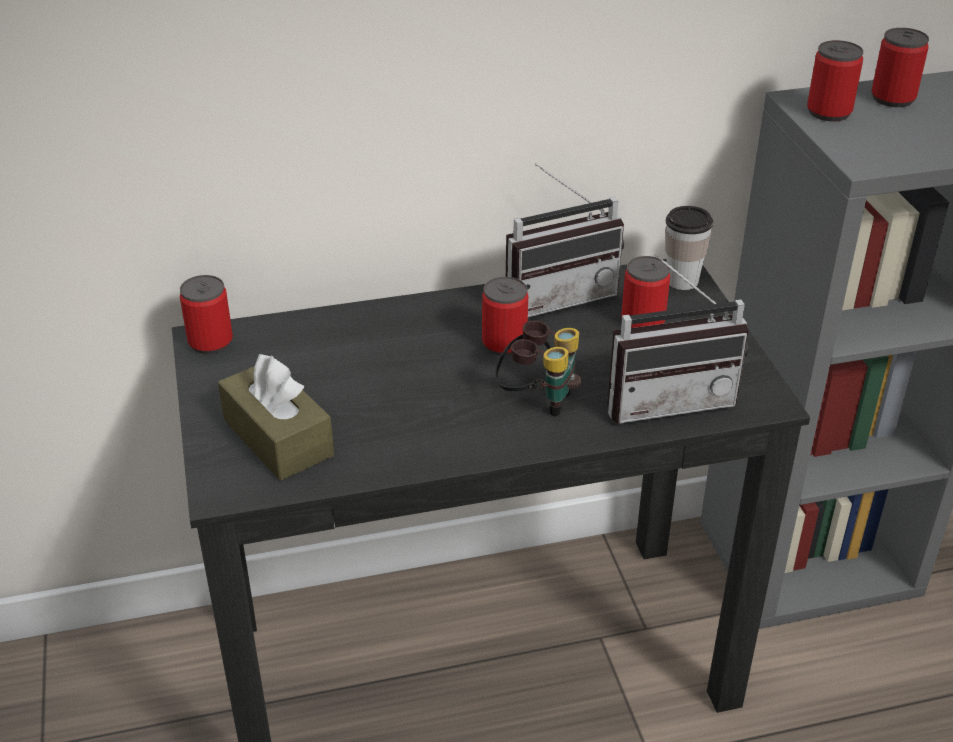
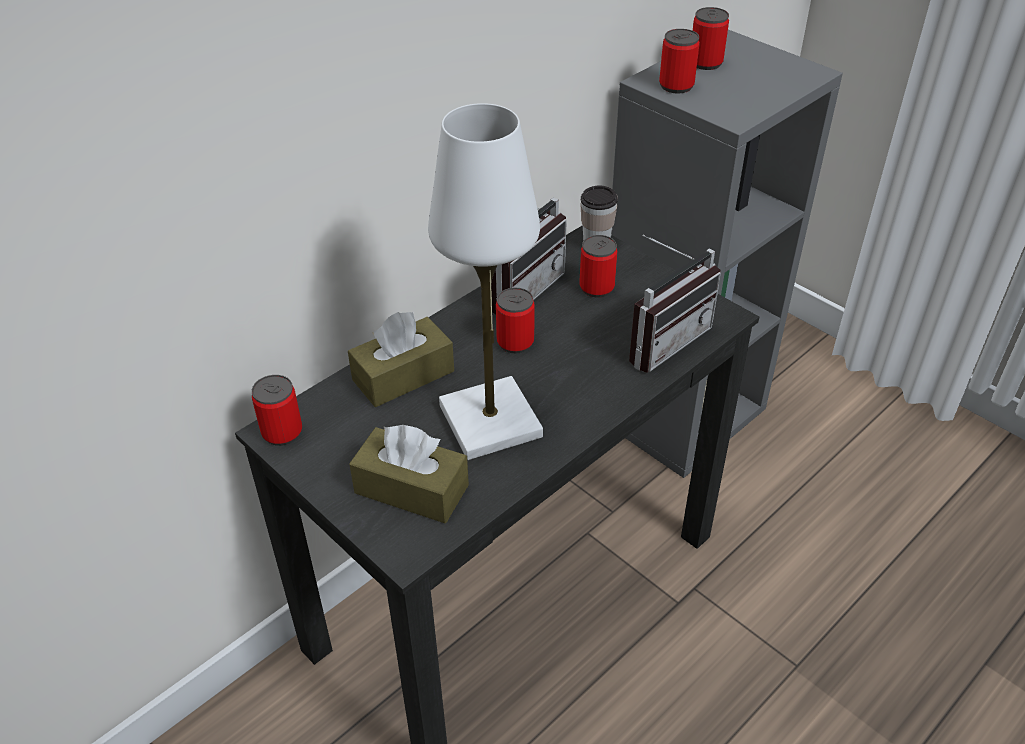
camera: 30 degrees left, 5 degrees up
binoculars [495,320,581,416] -> none
none -> brown tissue box [348,312,454,407]
none -> white table lamp [428,103,543,460]

